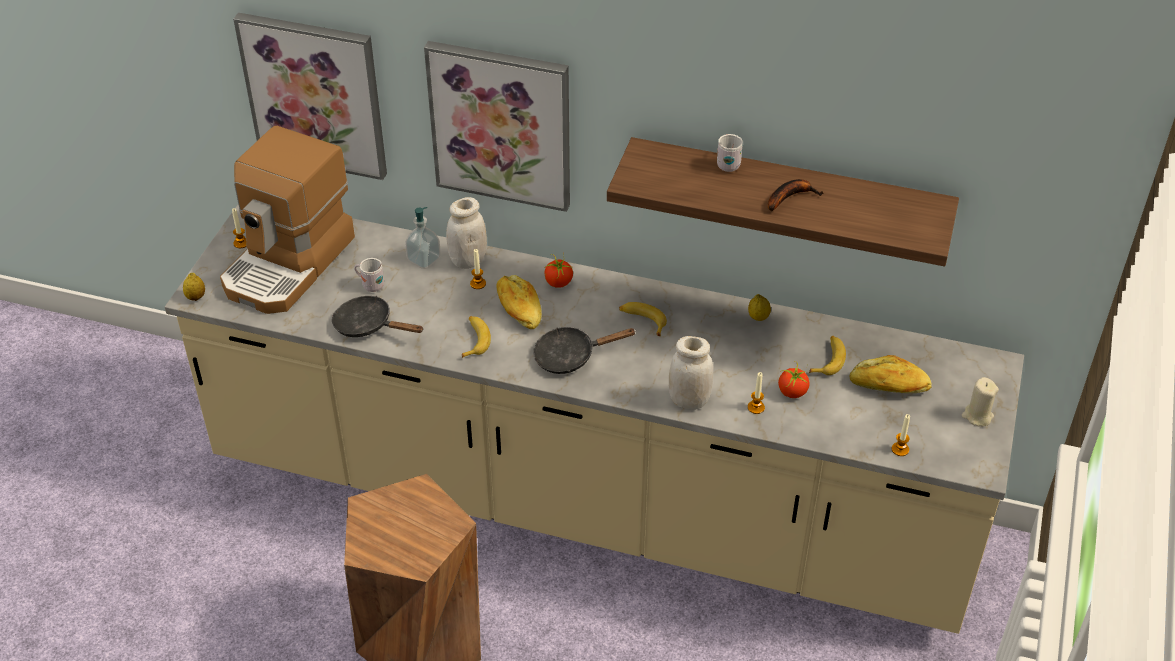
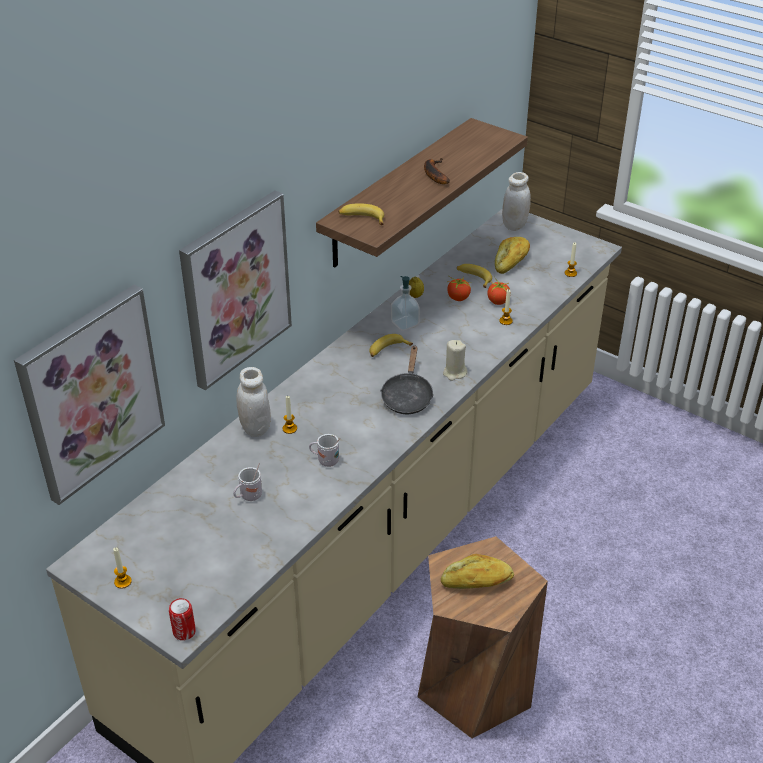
camera: 70 degrees left, 5 degrees down
lemon [183,273,205,301] -> can [169,598,196,641]
coffee machine [220,126,355,314] -> none
black frying pan [332,296,424,337] -> none
soap dispenser [405,207,441,269] -> soap dispenser moved to [391,276,420,331]
banana [462,316,491,358] -> banana moved to [338,203,384,225]
bread [496,275,542,329] -> bread moved to [441,554,514,589]
tomato [545,253,573,288] -> tomato moved to [447,276,472,301]
white jar [669,336,713,410] -> white jar moved to [502,172,531,231]
white mug [717,134,743,172] -> white mug moved to [309,434,340,467]
beige candle [962,377,999,427] -> beige candle moved to [443,340,467,381]

